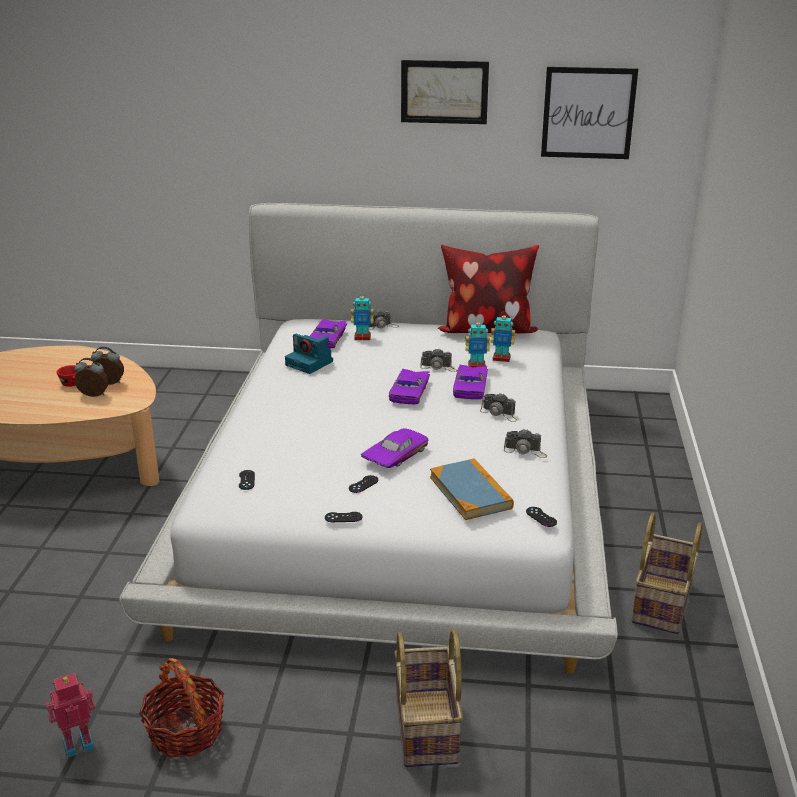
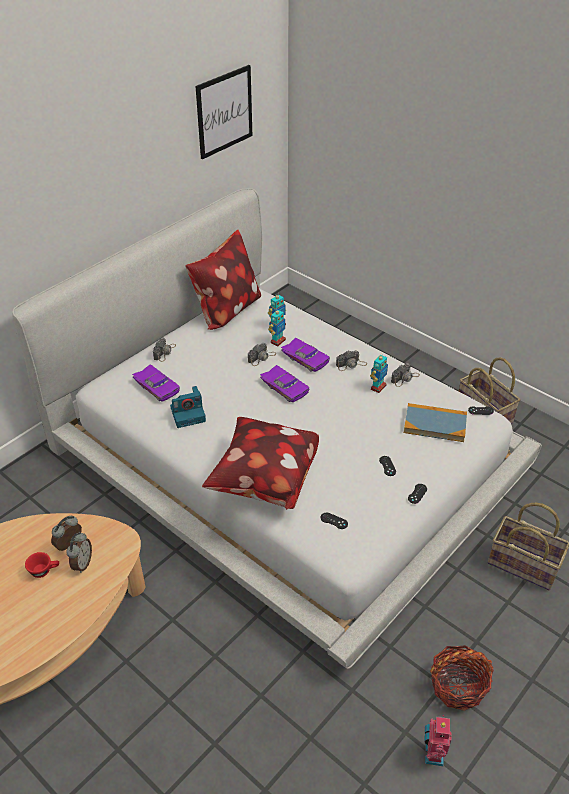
camera: 55 degrees left, 15 degrees up
alarm clock [74,358,109,397] -> alarm clock turned 150 degrees clockwise [66,532,92,573]
toy robot [351,292,374,340] -> toy robot moved to [370,354,388,393]
purple toy car [361,428,428,468] -> none
picture [401,60,489,124] -> none
none -> pillow [202,417,319,510]

